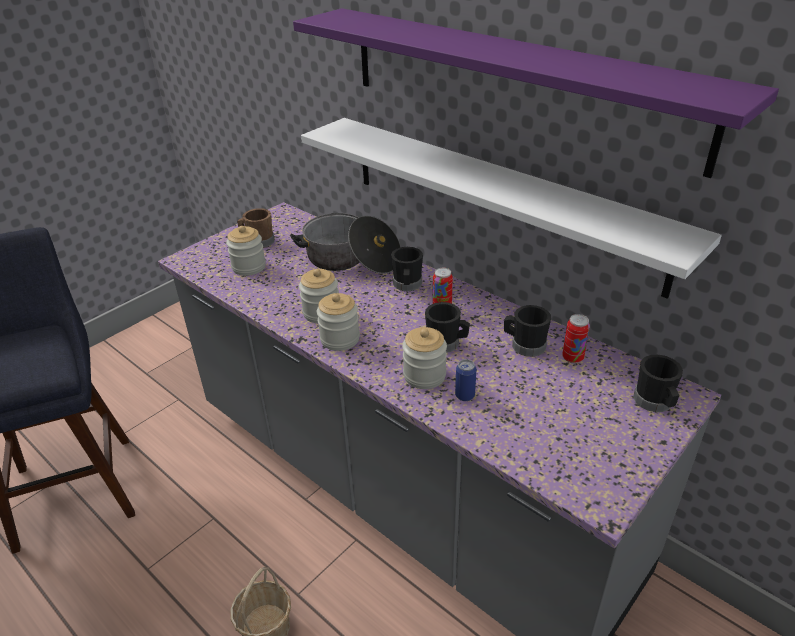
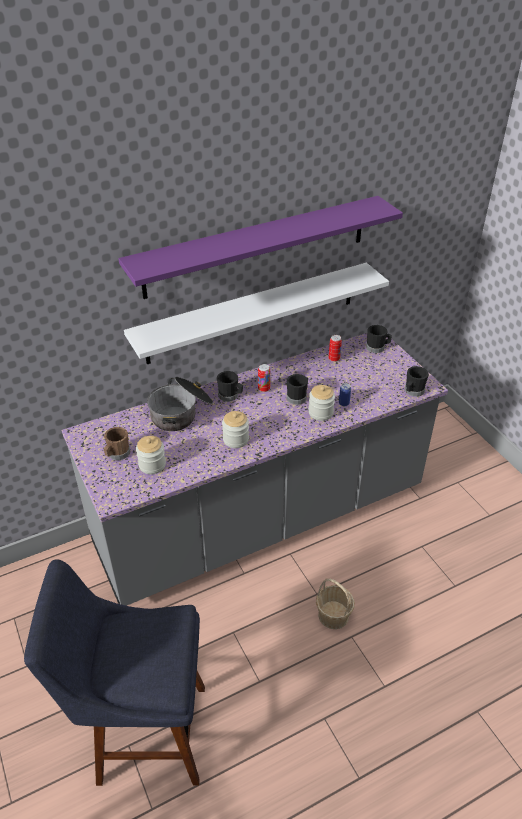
camera: 70 degrees left, 5 degrees up
jar [317,293,360,351] -> none
black mug [504,305,551,357] -> black mug moved to [405,366,429,397]

